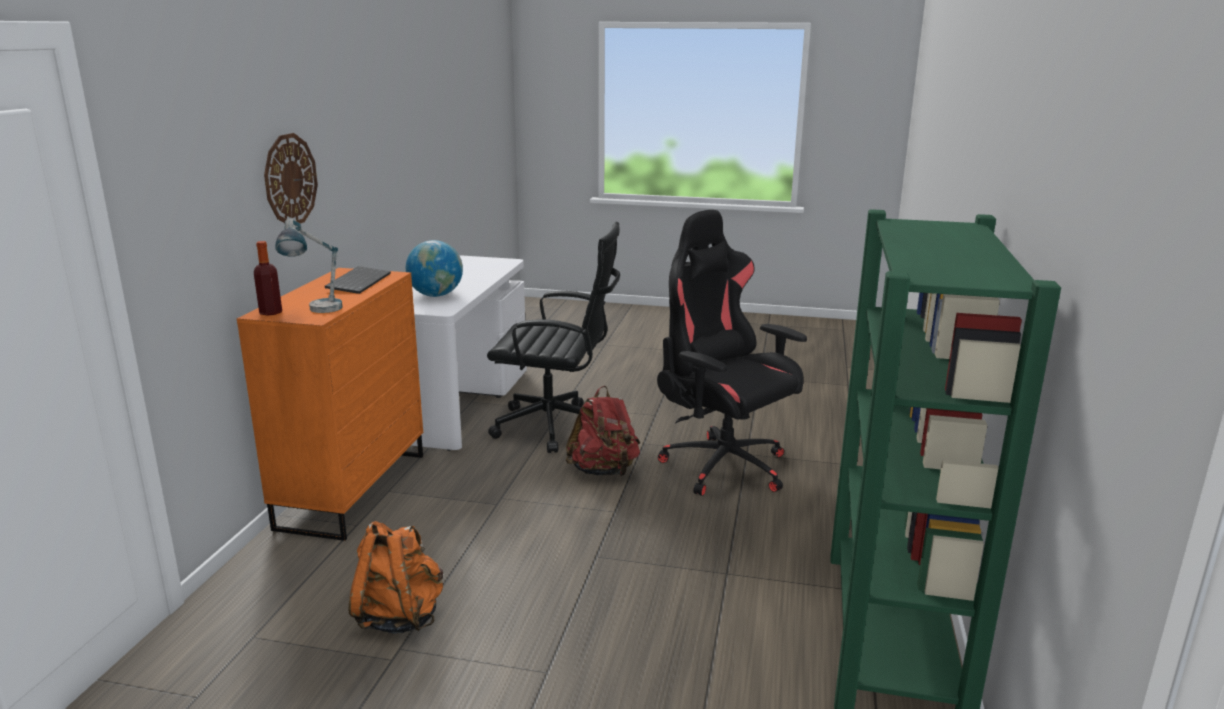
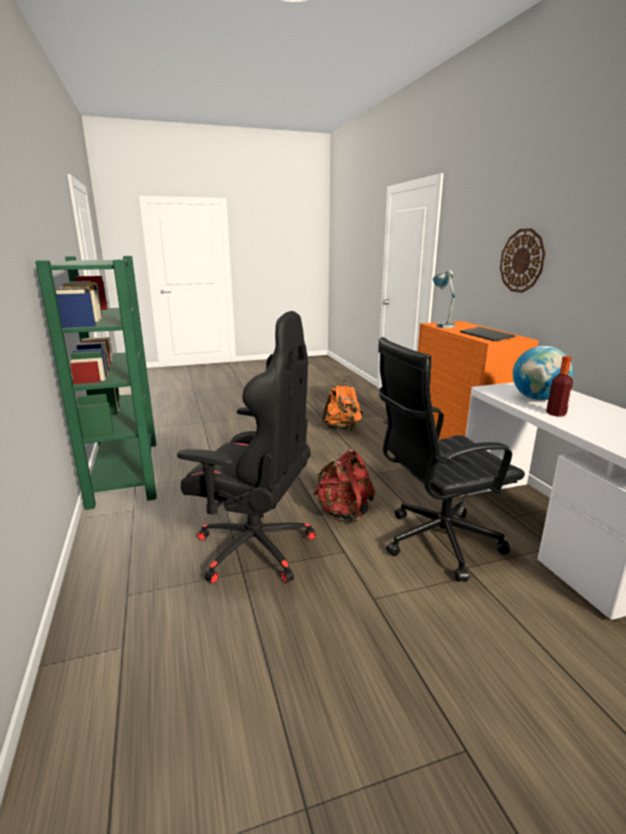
camera: 150 degrees right, 0 degrees up
bottle [254,241,282,316] -> bottle moved to [546,356,573,417]

